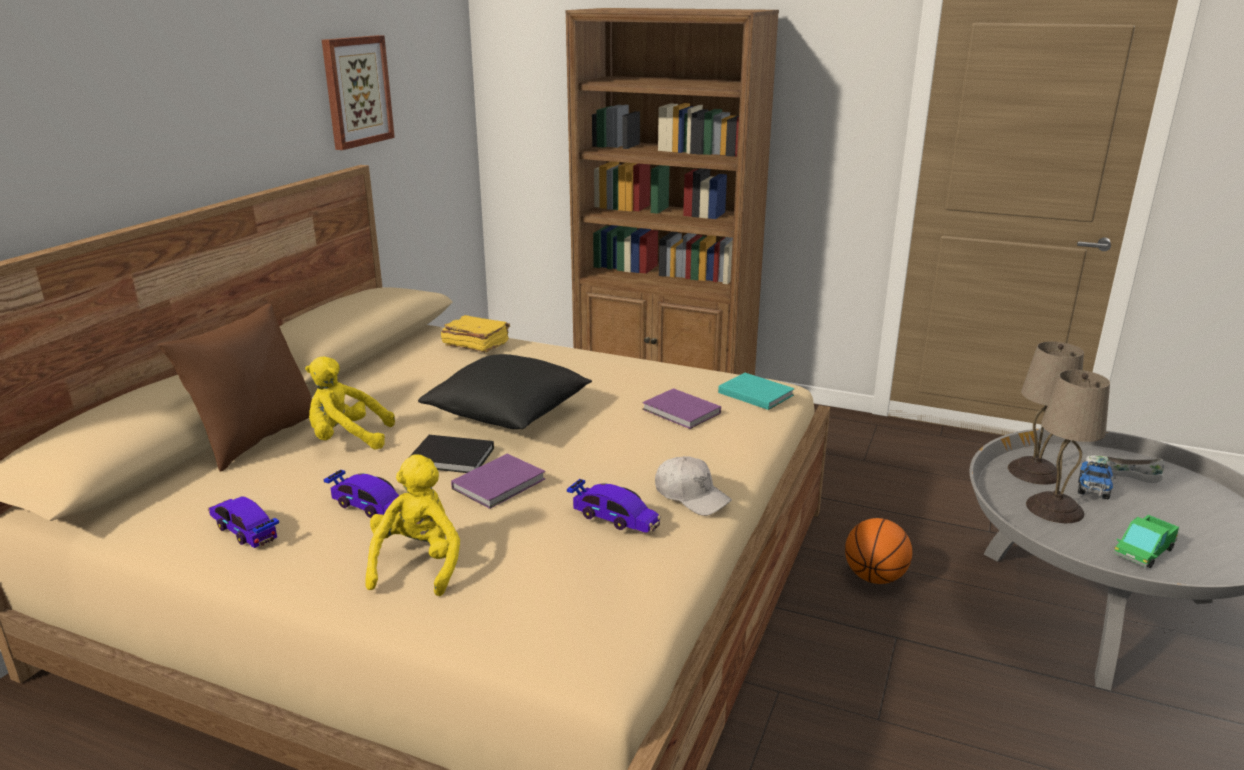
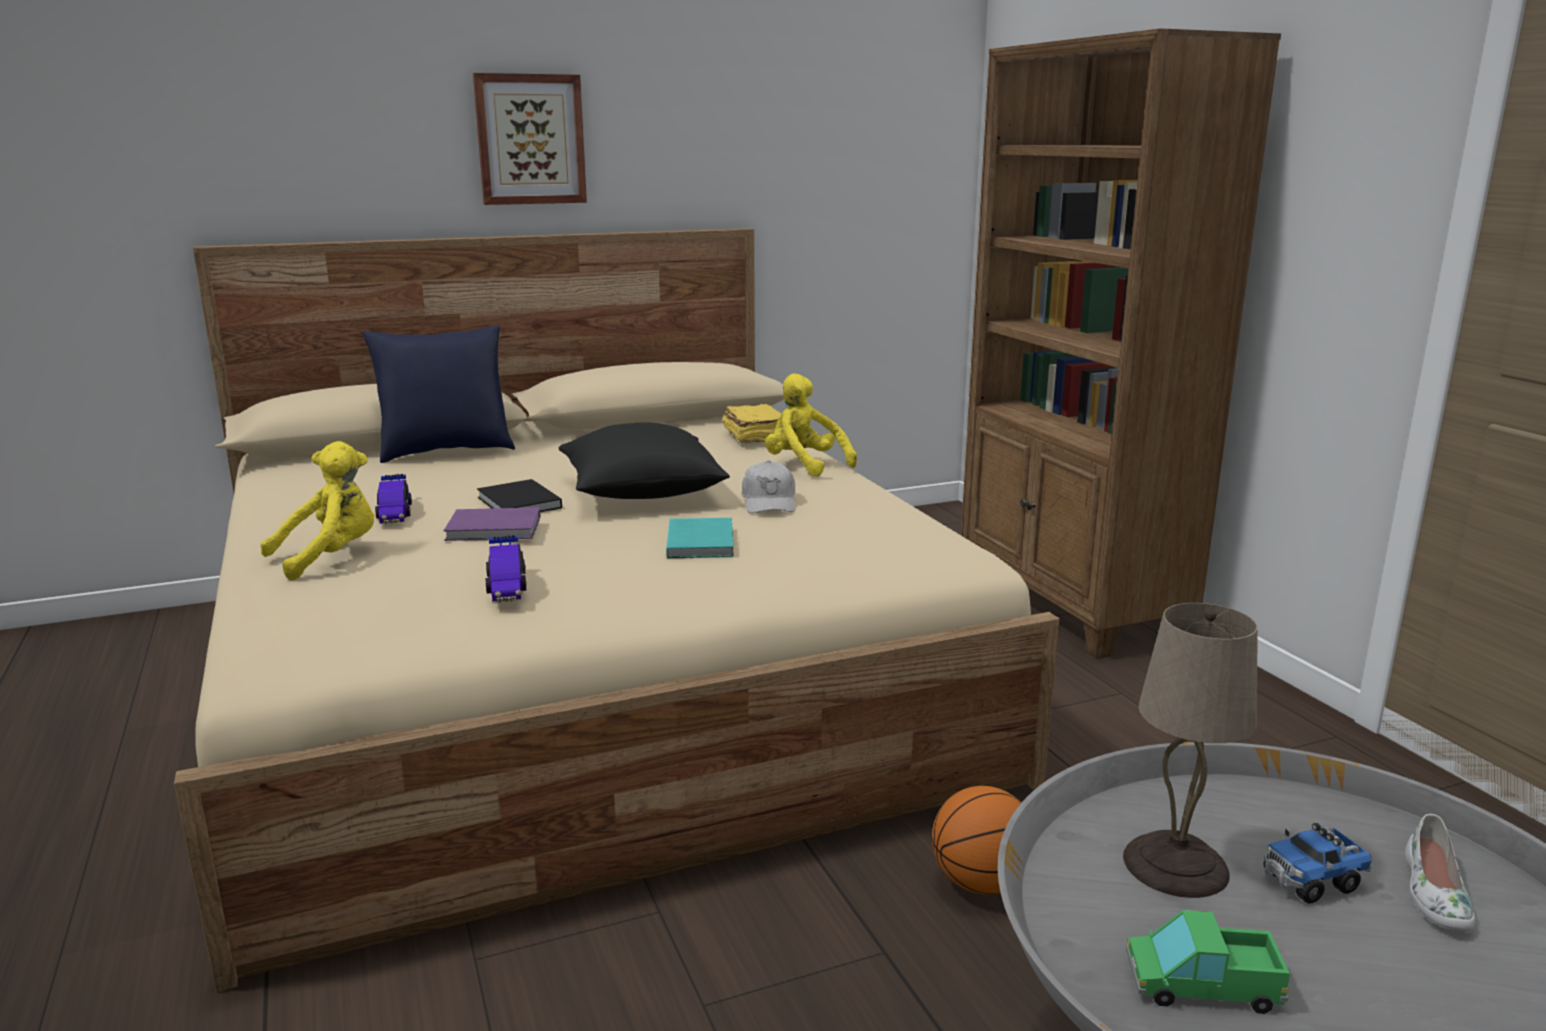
camera: 45 degrees right, 5 degrees down
brown pillow [158,304,312,472] -> blue pillow [362,326,515,463]
toy car [208,497,279,548] -> none
yellow plush toy [305,357,395,449] -> yellow plush toy moved to [765,373,857,477]
picture [322,35,395,150] -> picture moved to [473,73,587,205]
purple book [642,388,721,429] -> none
white cap [655,456,732,516] -> white cap moved to [741,461,795,513]
turquoise book [718,373,795,410] -> turquoise book moved to [666,518,734,558]
beige table lamp [1008,341,1084,484] -> none
white shoe [1086,455,1164,483] -> white shoe turned 150 degrees counterclockwise [1405,814,1475,932]

